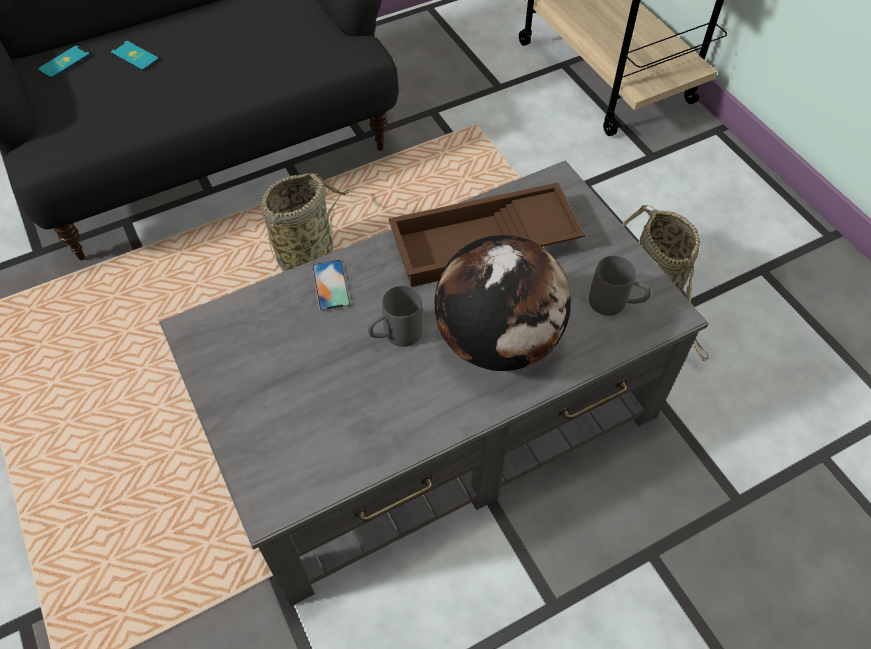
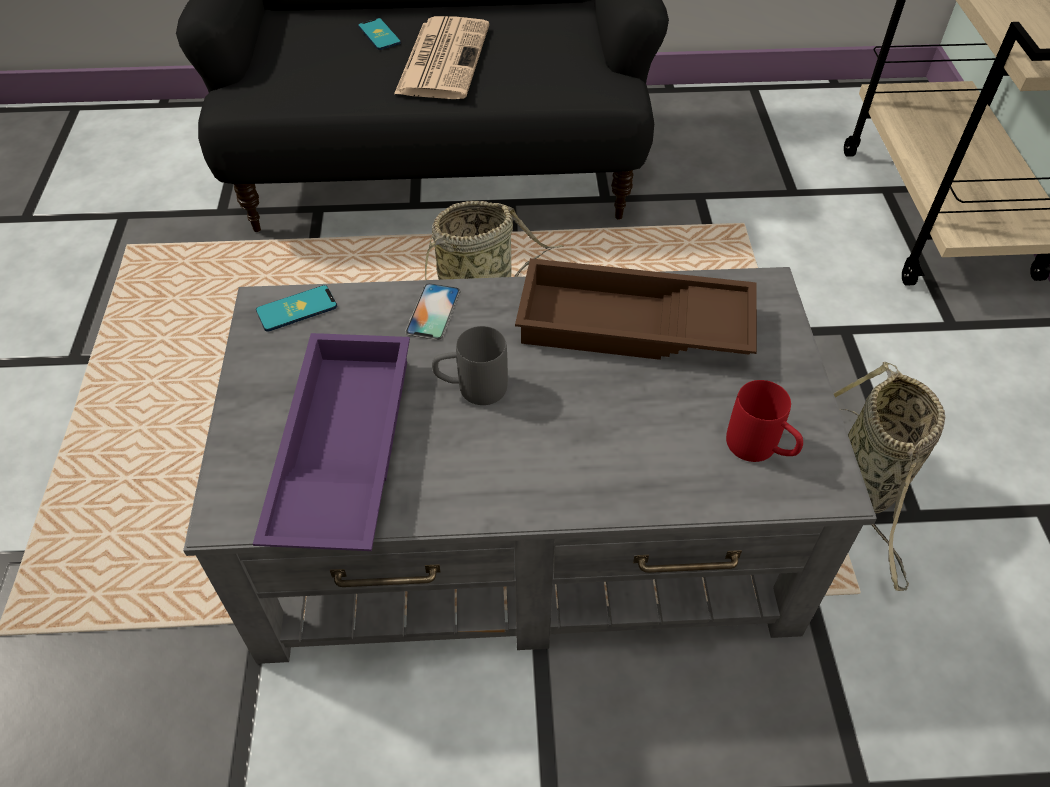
camera: 25 degrees right, 5 degrees down
phone [38,45,90,79] -> phone moved to [256,285,337,332]
globe [434,235,571,371] -> none
grey mug [589,256,651,316] -> red mug [726,380,803,462]
none -> purple tray [253,333,410,551]
none -> newspaper [394,16,489,99]

